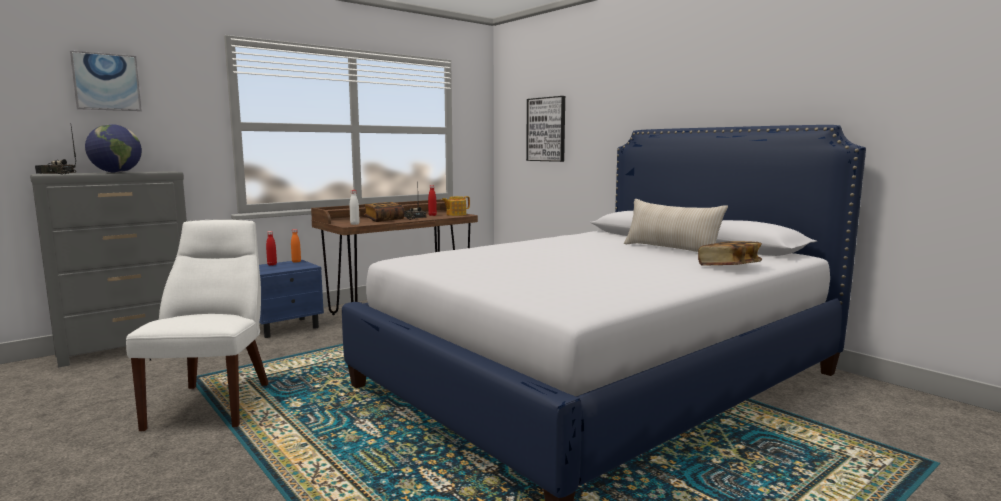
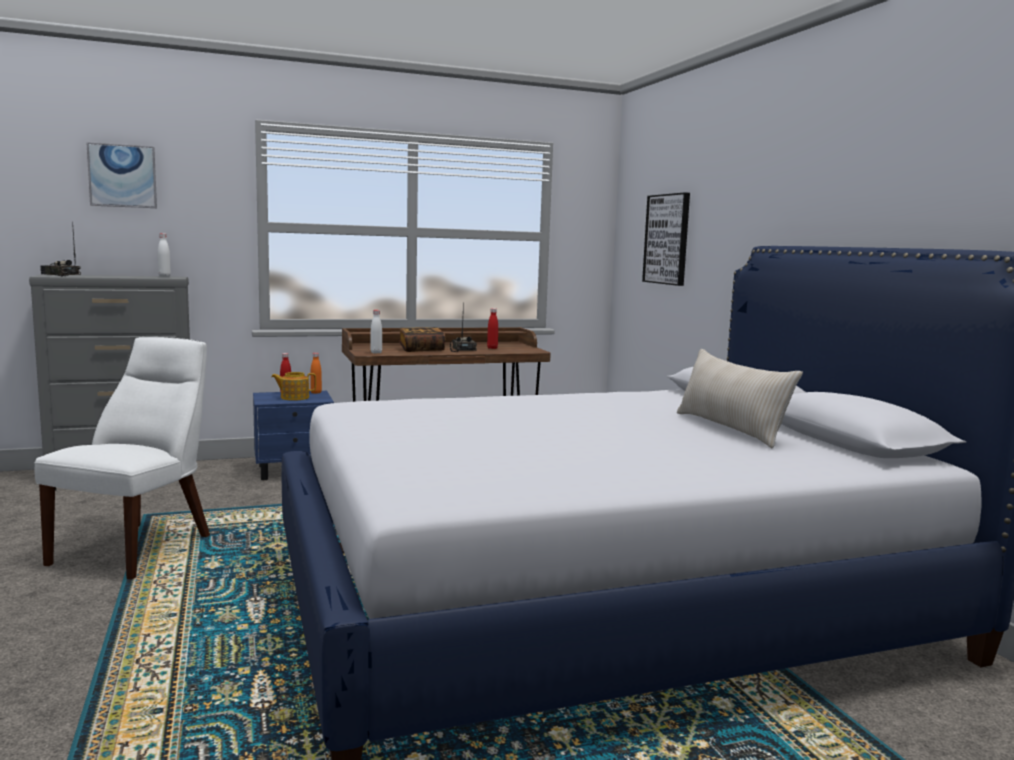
camera: 20 degrees right, 0 degrees up
globe [85,124,142,173] -> none
teapot [442,196,470,216] -> teapot moved to [271,372,316,401]
book [698,241,762,265] -> none
none -> white bottle [158,233,171,277]

